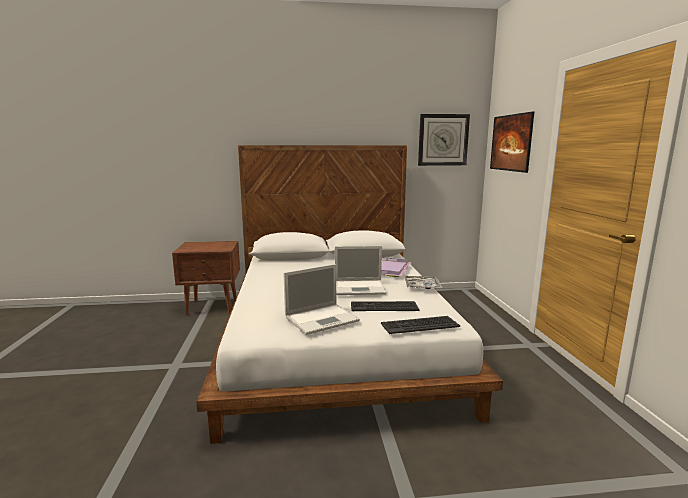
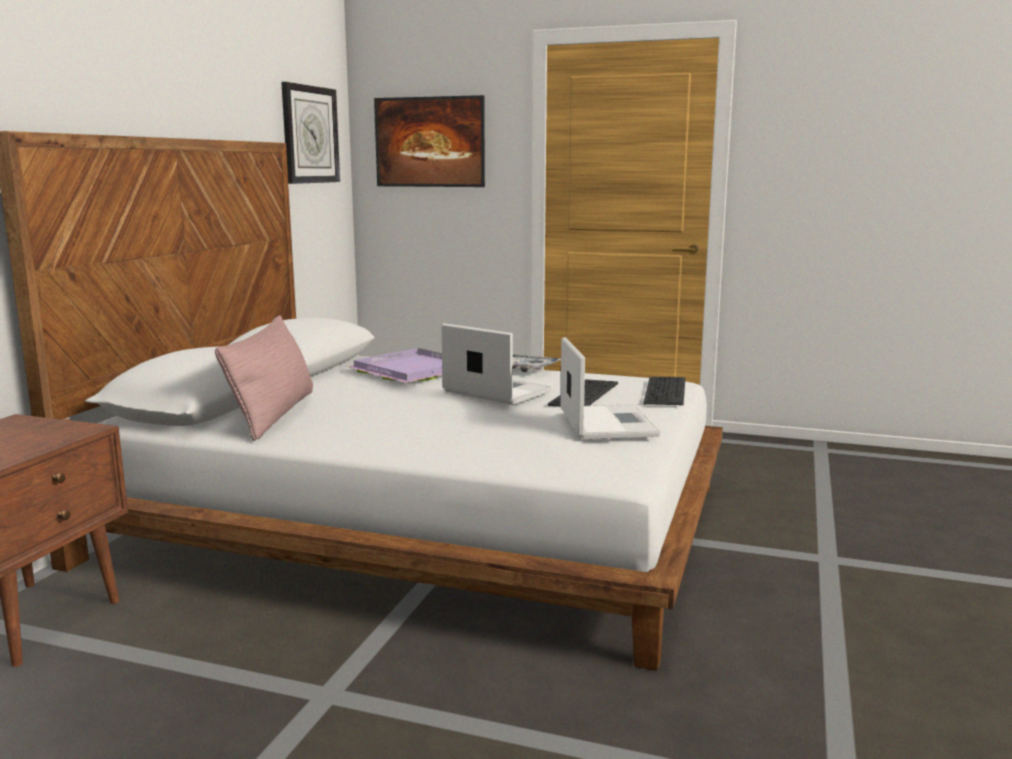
camera: 65 degrees left, 0 degrees up
laptop [335,246,386,295] -> laptop turned 75 degrees counterclockwise [441,323,552,405]
none -> pink pillow [215,315,313,441]

